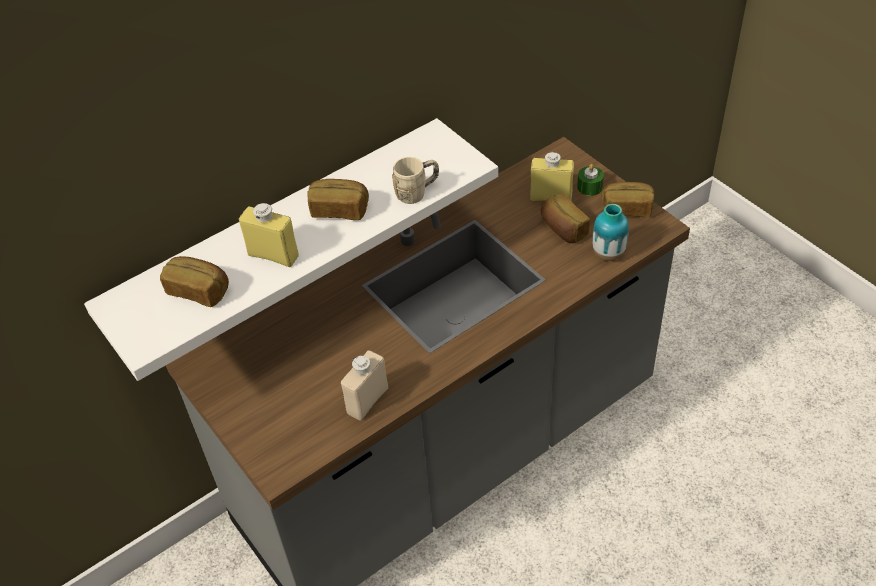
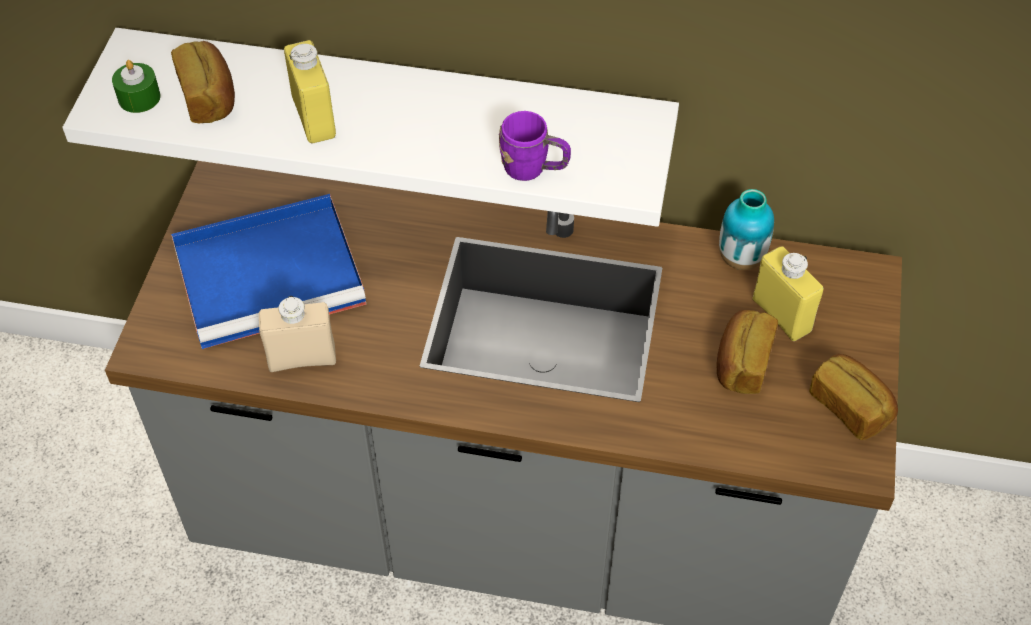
camera: 45 degrees right, 5 degrees up
bread [307,179,369,220] -> none
beige mug [392,157,439,204] -> purple mug [499,111,571,181]
green candle [577,164,604,196] -> green candle moved to [112,60,161,113]
vase [593,204,629,261] -> vase moved to [719,189,774,270]
none -> blue tray [171,194,367,349]

